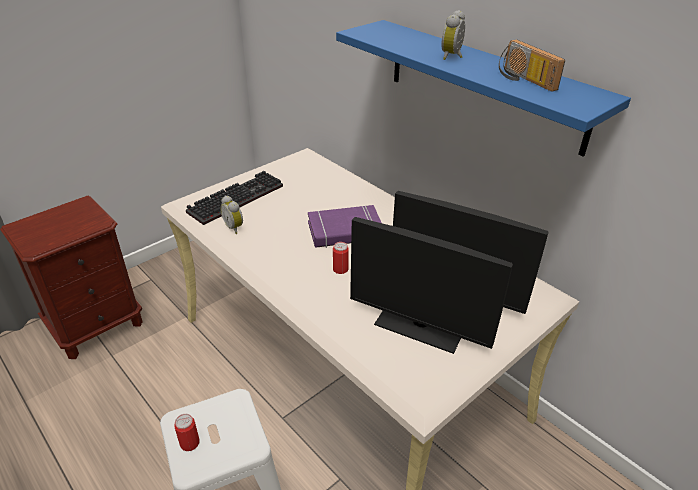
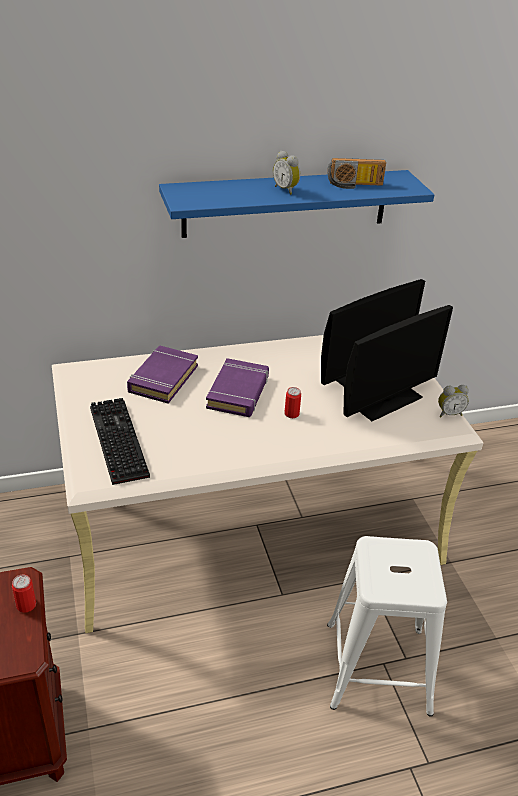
camera: 65 degrees left, 0 degrees up
can [174,414,200,451] -> can moved to [12,575,36,613]
alarm clock [220,195,243,234] -> alarm clock moved to [438,385,469,417]
none -> purple book [127,346,198,404]

